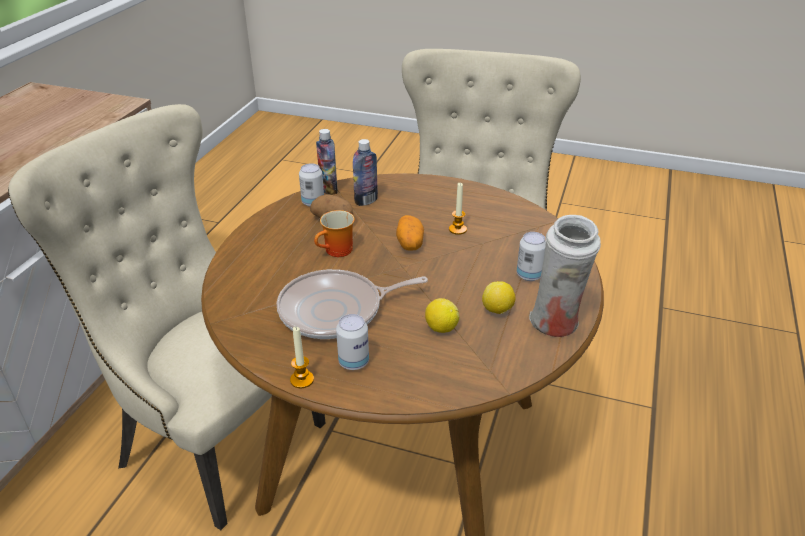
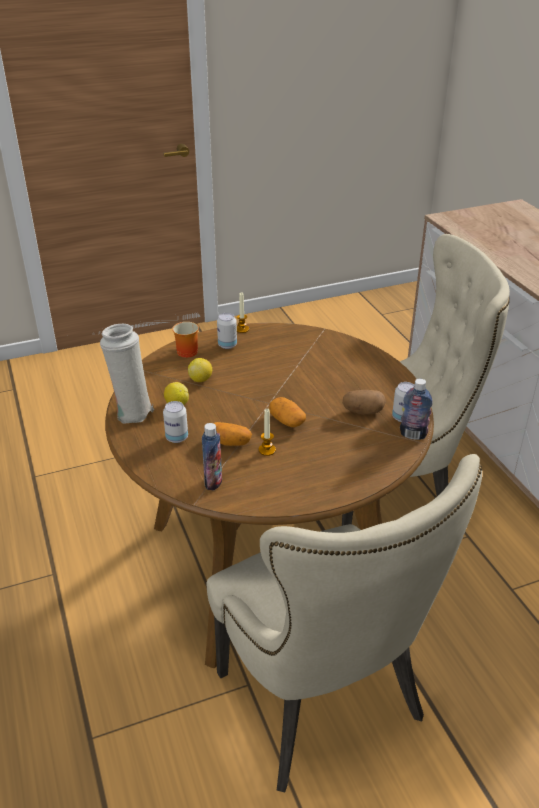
camera: 140 degrees right, 0 degrees up
frying pan [277,269,428,339] -> none
mug [314,210,355,257] -> mug moved to [172,322,199,358]
bottle [353,139,378,206] -> bottle moved to [202,423,222,491]
none -> potato [214,422,252,446]

